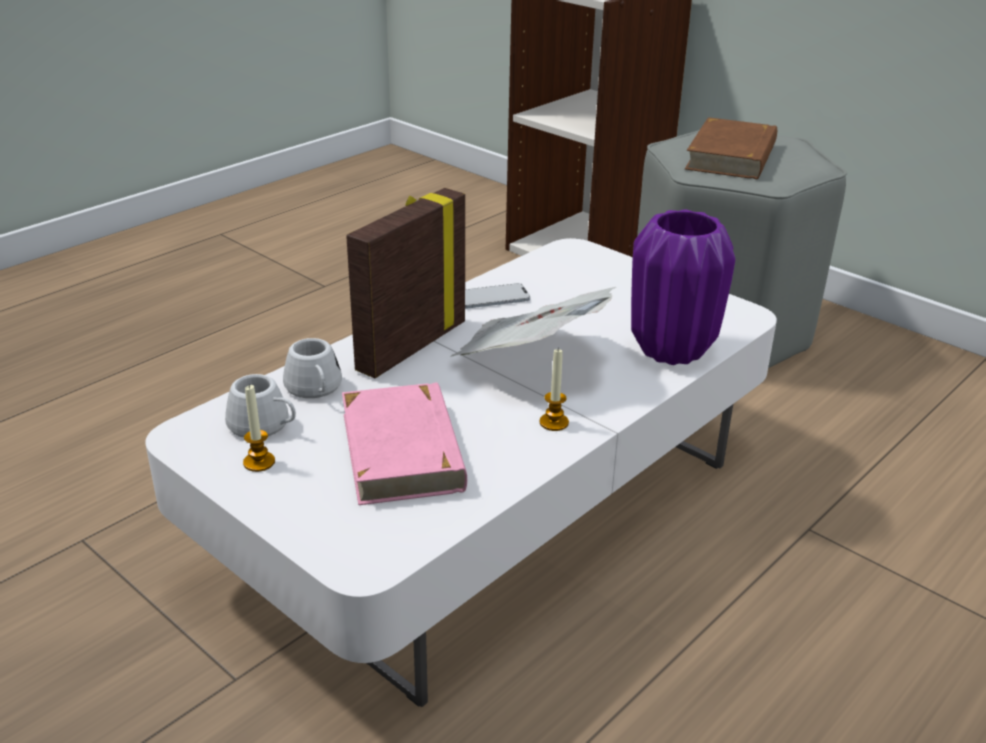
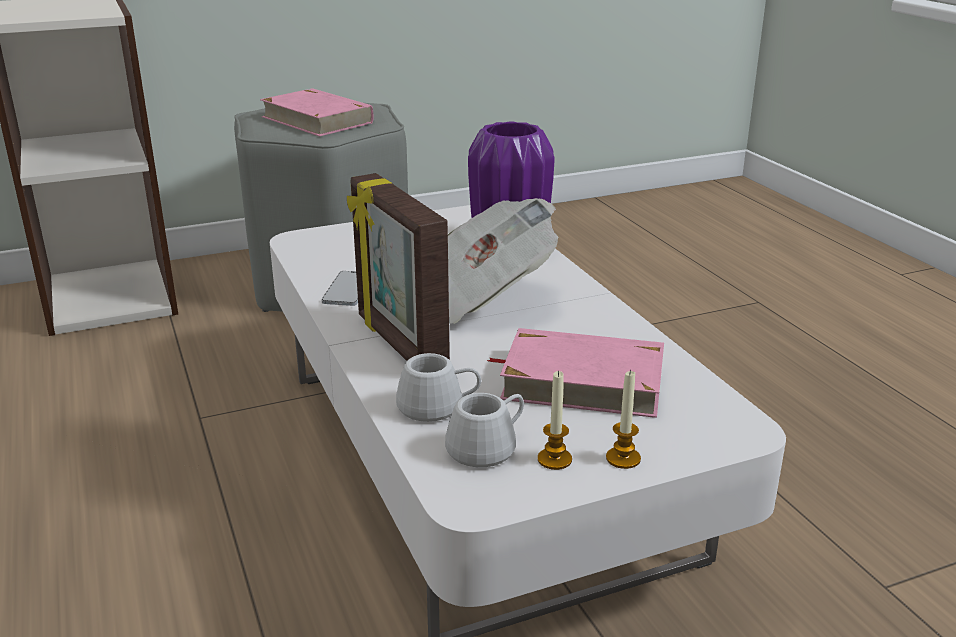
camera: 65 degrees left, 5 degrees down
candle [540,348,569,431] -> candle moved to [606,370,641,469]
brown book [685,117,777,179] -> pink book [260,88,373,136]

